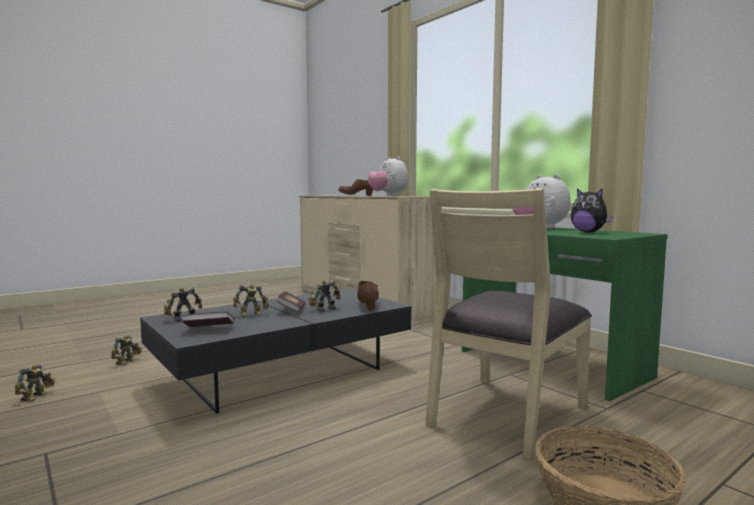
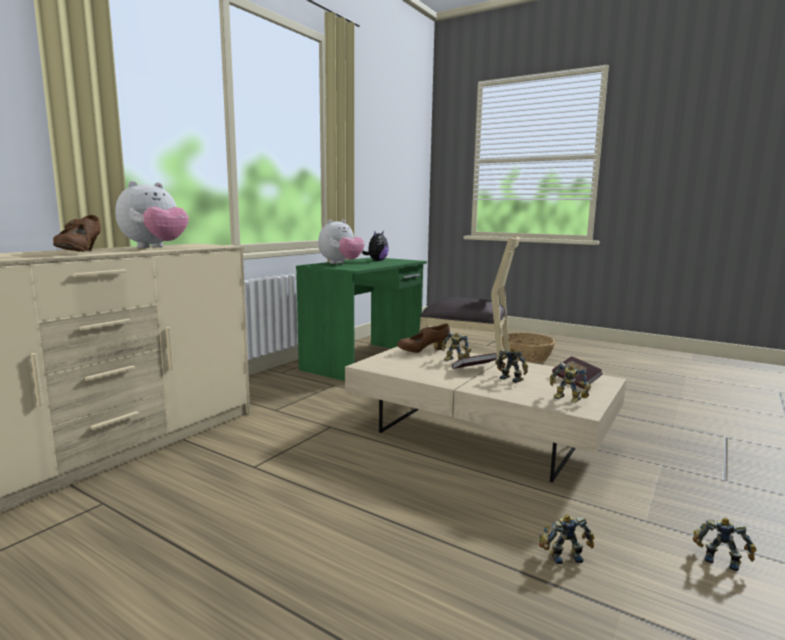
camera: 110 degrees left, 5 degrees up
toy robot [15,364,55,402] -> toy robot turned 45 degrees clockwise [693,517,757,571]
black coffee table [140,289,411,414] -> beige coffee table [345,345,626,482]

